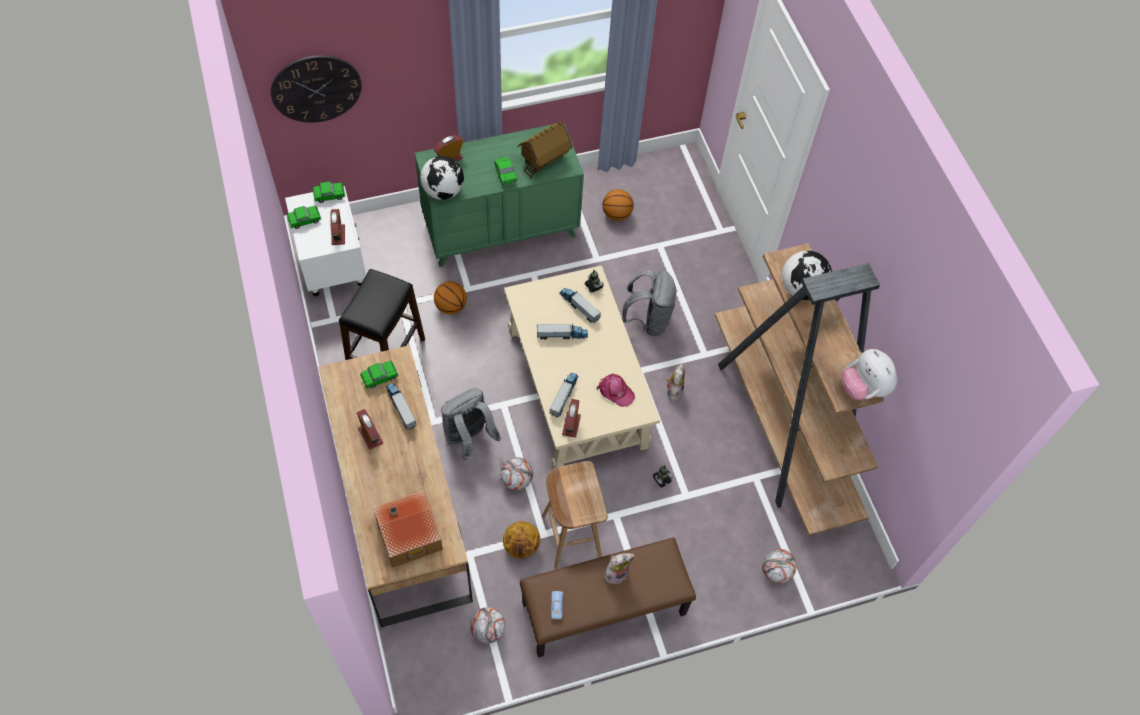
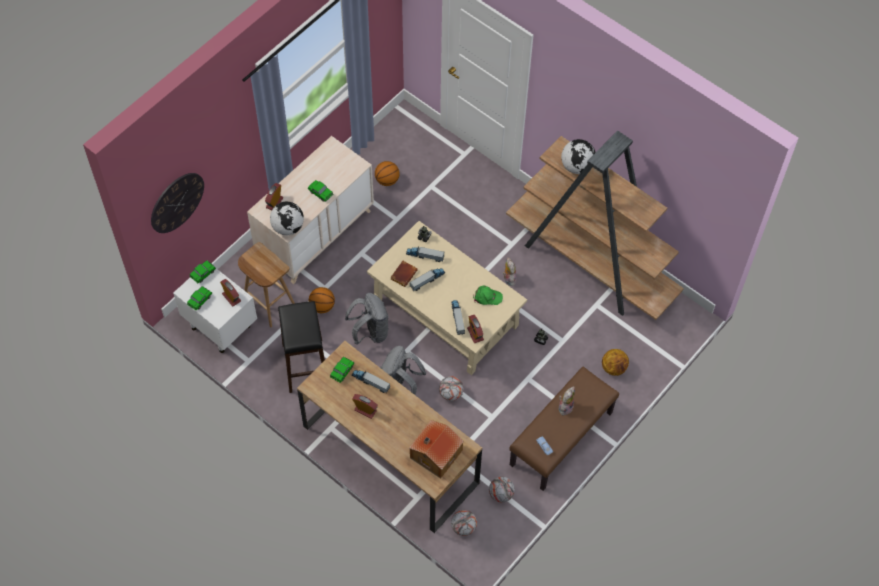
camera: 30 degrees left, 0 degrees up
green dresser [415,122,584,267] -> beige dresser [247,136,374,284]
basketball [503,521,540,559] -> basketball moved to [602,349,629,376]
toy house [517,121,572,179] -> none
brown stool [542,461,608,569] -> brown stool moved to [238,242,295,328]
pink cap [597,374,635,407] -> green cap [473,286,503,305]
grey backpack [622,270,677,336] -> grey backpack moved to [345,293,389,345]
football [762,549,797,583] -> football moved to [451,510,477,536]
plush toy [841,349,897,400] -> none
none -> brown book [391,260,418,287]

